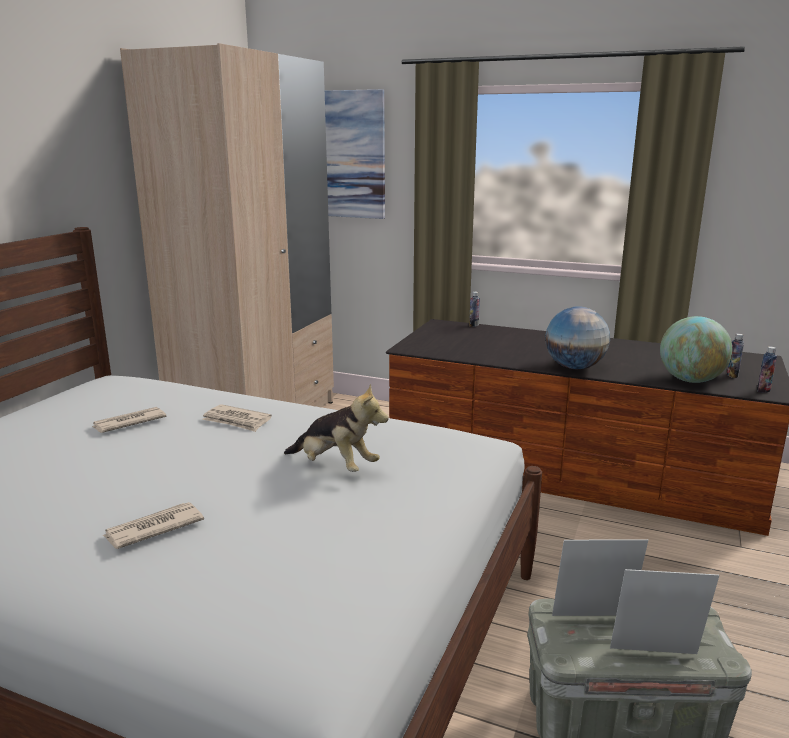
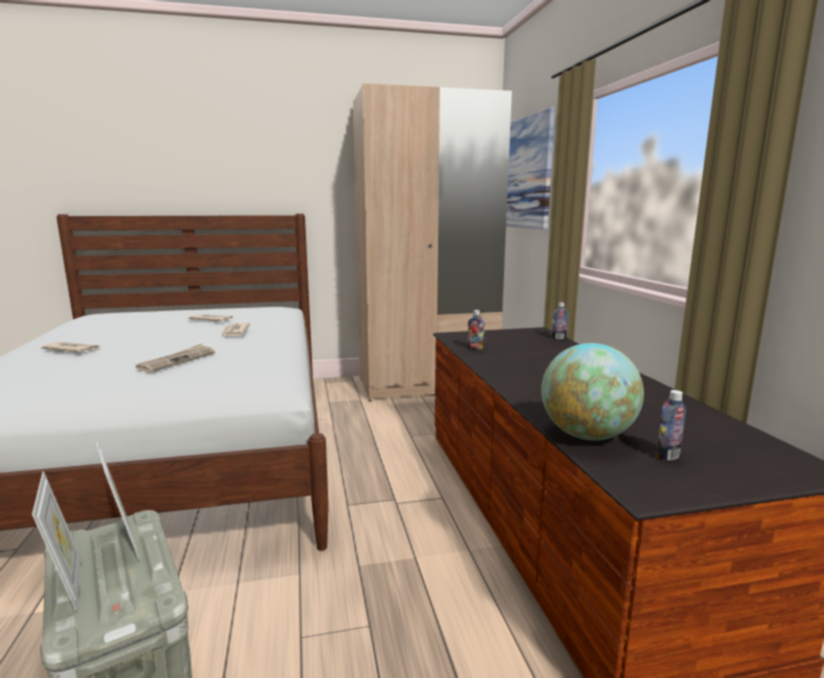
camera: 55 degrees right, 5 degrees down
plush toy [284,384,389,472] -> newspaper [136,344,215,373]
globe [545,306,610,369] -> none
bottle [757,346,777,393] -> bottle moved to [467,310,485,350]

